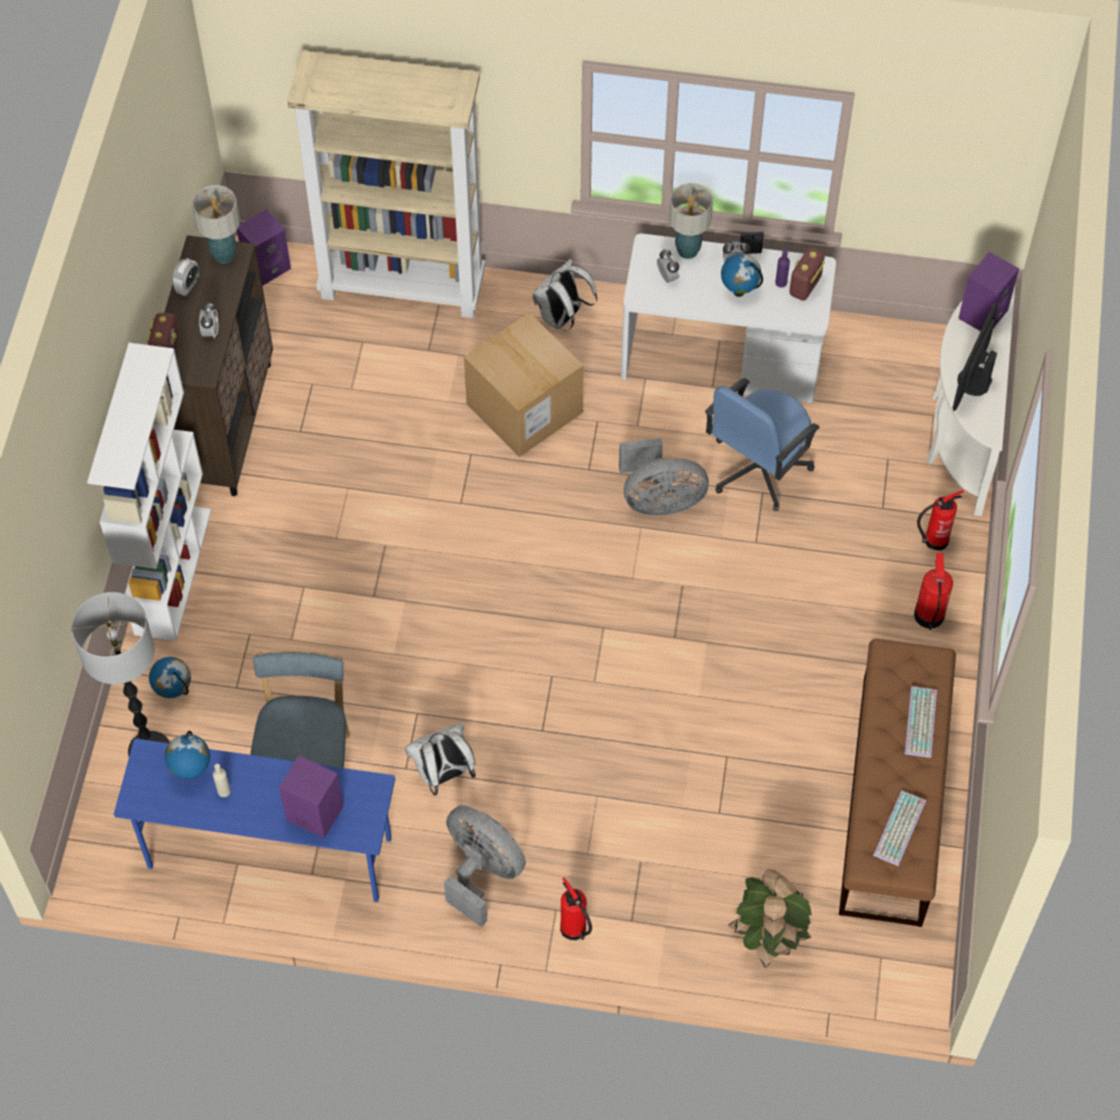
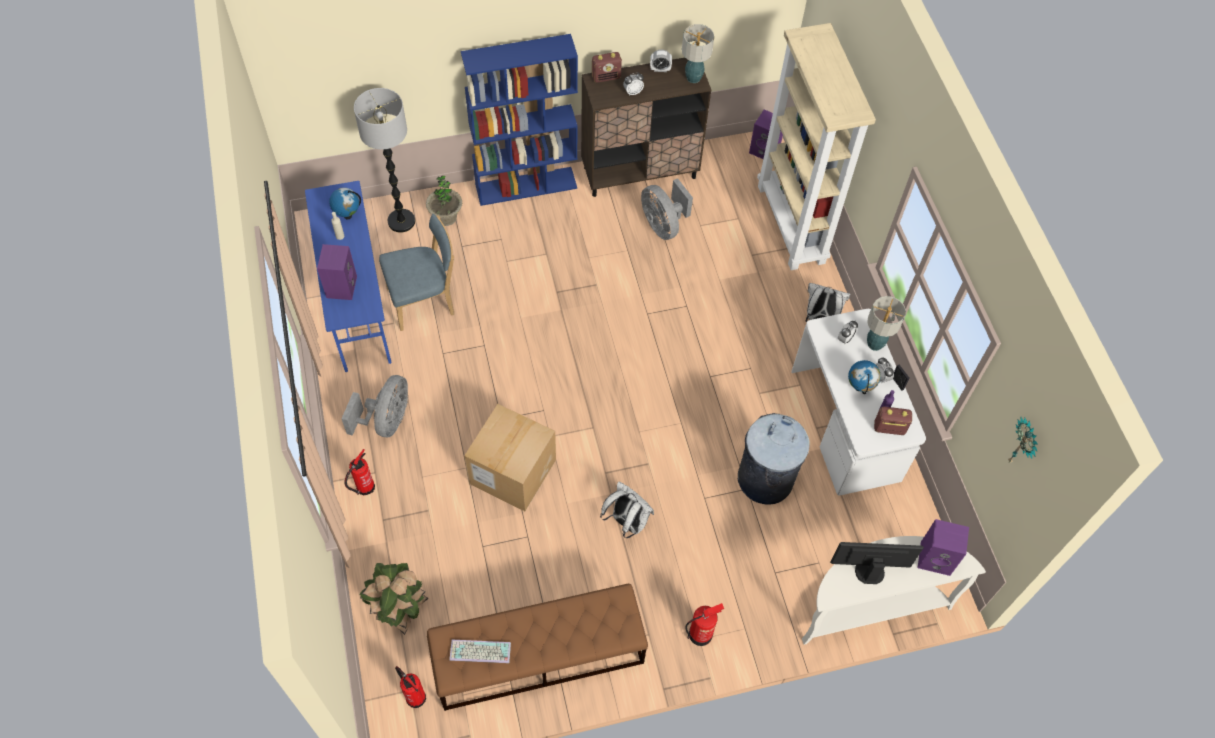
camera: 65 degrees right, 0 degrees up
white bookcase [87,343,211,641] -> blue bookcase [461,34,578,206]
globe [149,657,191,698] -> potted plant [426,176,462,226]
white backpack [405,722,476,795] -> white backpack moved to [600,482,654,538]
cardboard box [464,313,584,457] -> cardboard box moved to [464,404,556,511]
grey fan [619,438,709,516] -> grey fan moved to [641,178,693,240]
blue office chair [705,378,820,511] -> grey trash can [738,413,810,505]
keyboard [904,686,937,758] -> none
fire extinguisher [917,490,964,550] -> fire extinguisher moved to [395,666,426,708]
none -> wall clock [1008,417,1038,463]

